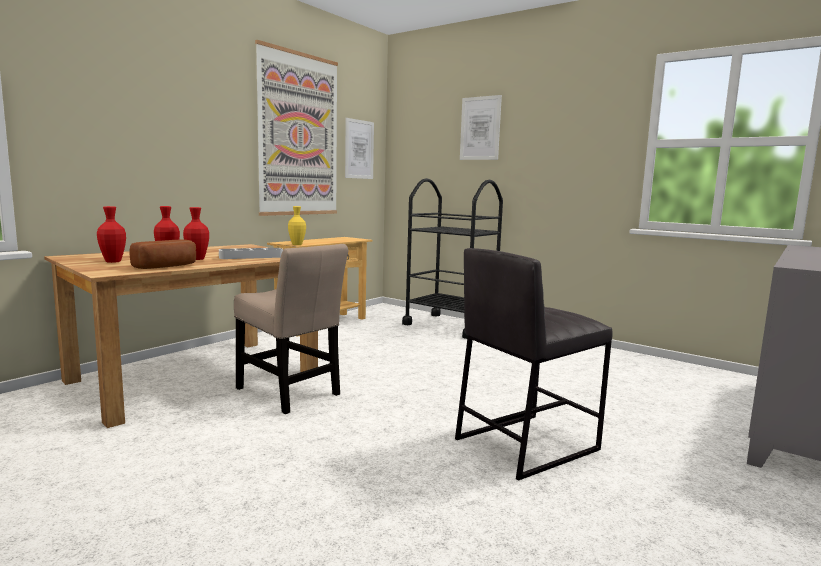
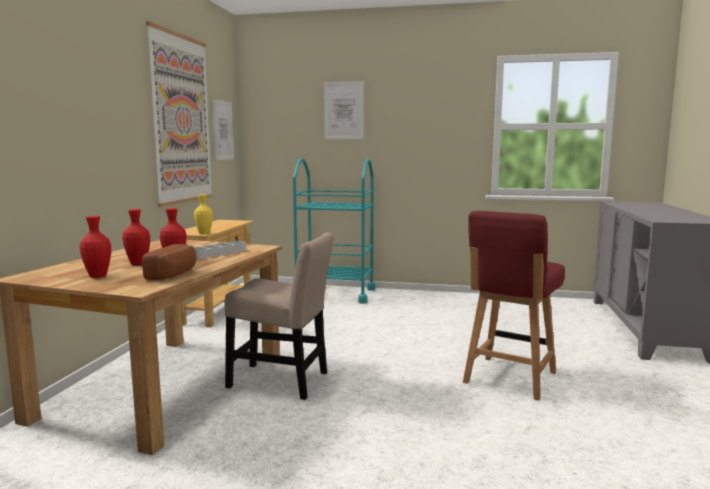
camera: 25 degrees left, 0 degrees up
black cart [402,178,503,339] -> turquoise cart [293,158,376,304]
grey stool [455,248,612,481] -> red chair [463,211,565,400]

